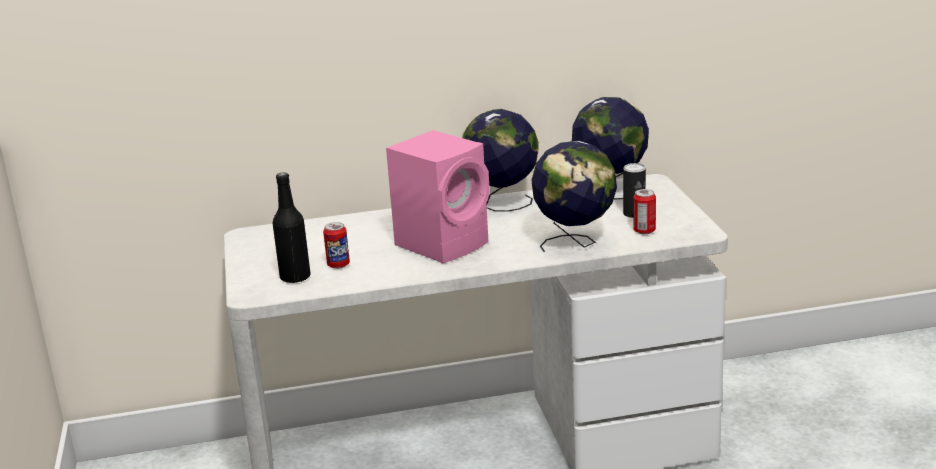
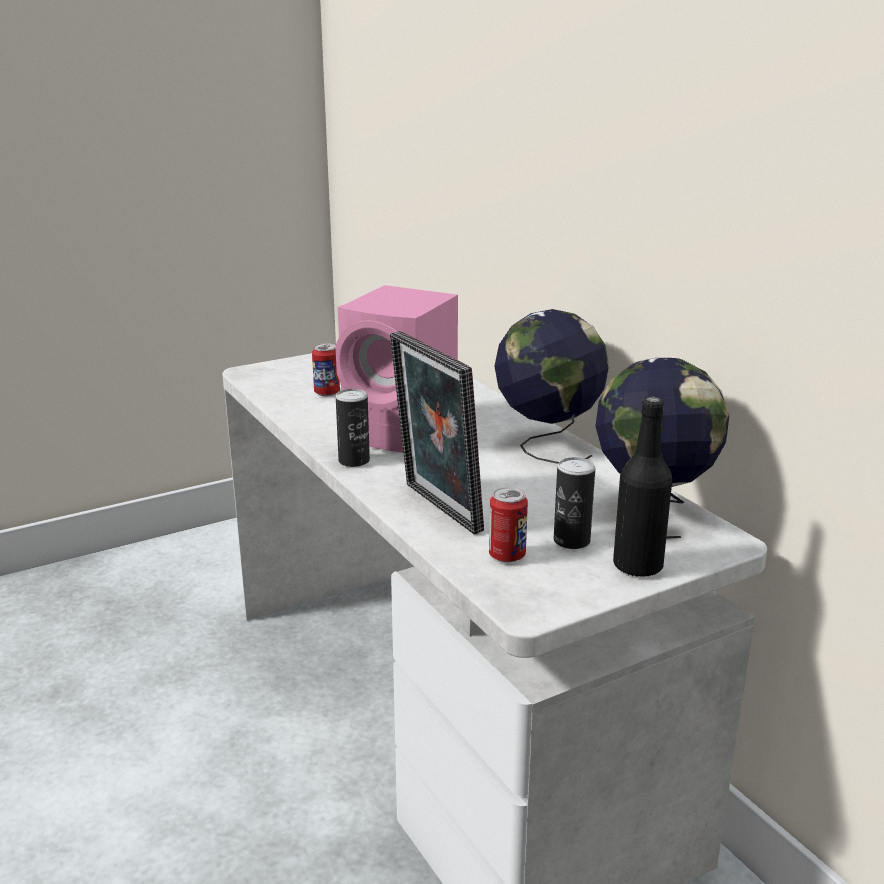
camera: 70 degrees right, 0 degrees up
black bottle [273,172,311,283] -> black bottle moved to [613,397,672,577]
globe [531,141,617,252] -> picture frame [390,331,484,534]
none -> can [336,389,370,467]

